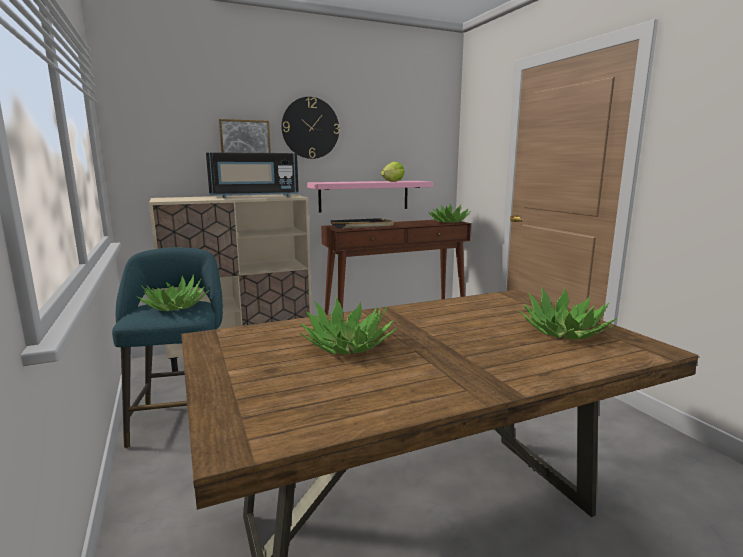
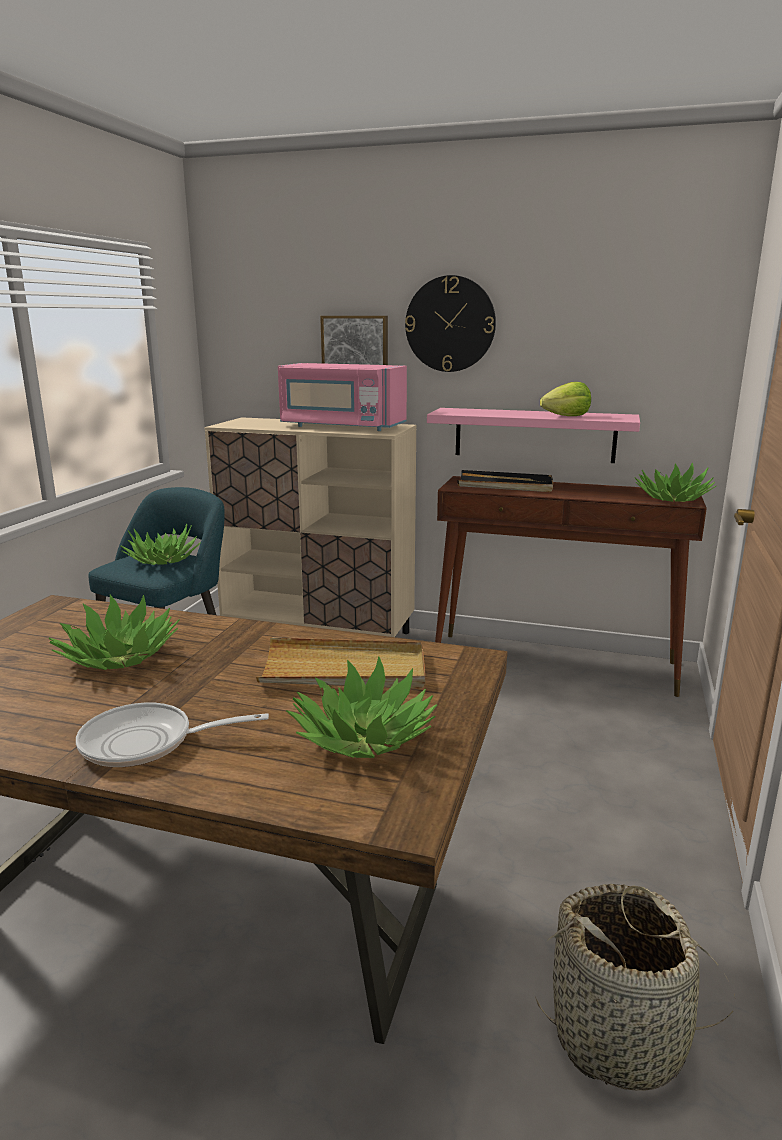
camera: 40 degrees right, 5 degrees up
black microwave [206,152,299,198] -> pink microwave [278,363,407,431]
none -> frying pan [76,703,269,767]
none -> beige tray [256,638,425,689]
none -> basket [535,884,735,1091]

